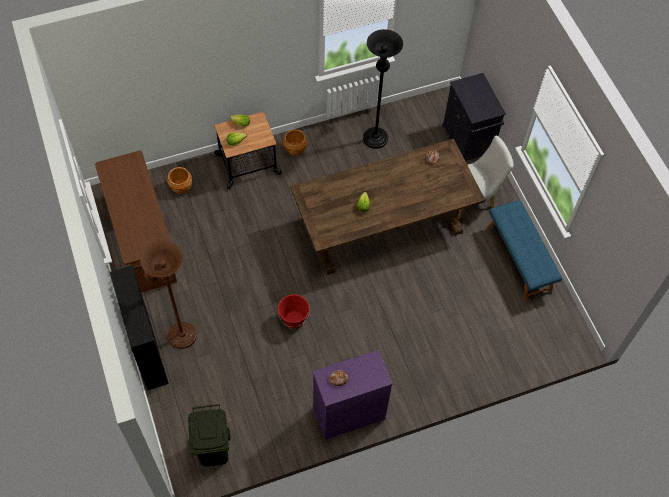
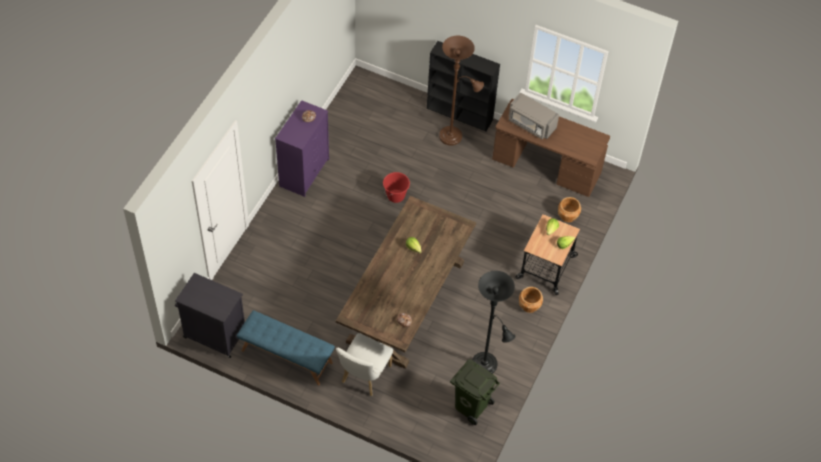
camera: 135 degrees right, 5 degrees down
green trash can [188,404,230,467] -> green trash can moved to [450,359,500,425]
black cabinet [442,73,506,161] -> black cabinet moved to [175,273,245,358]
none -> grey microwave [509,92,559,139]

